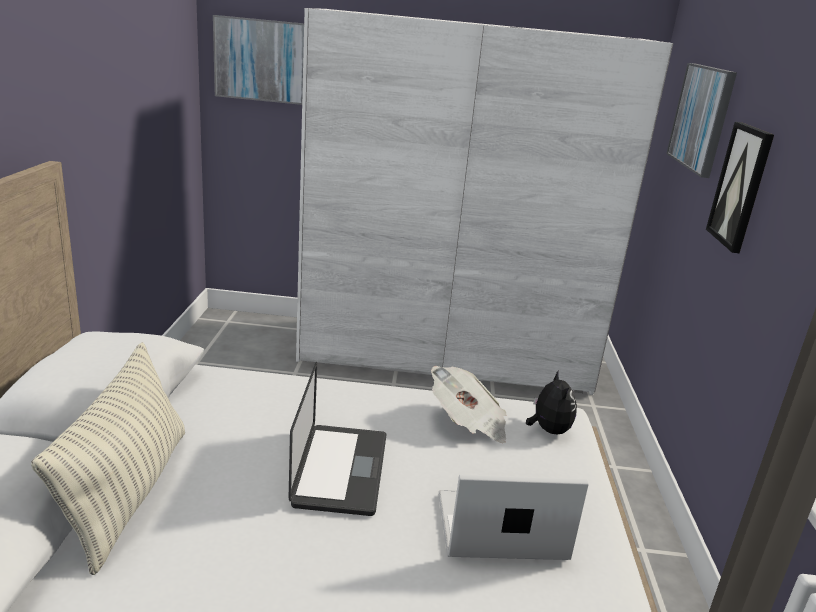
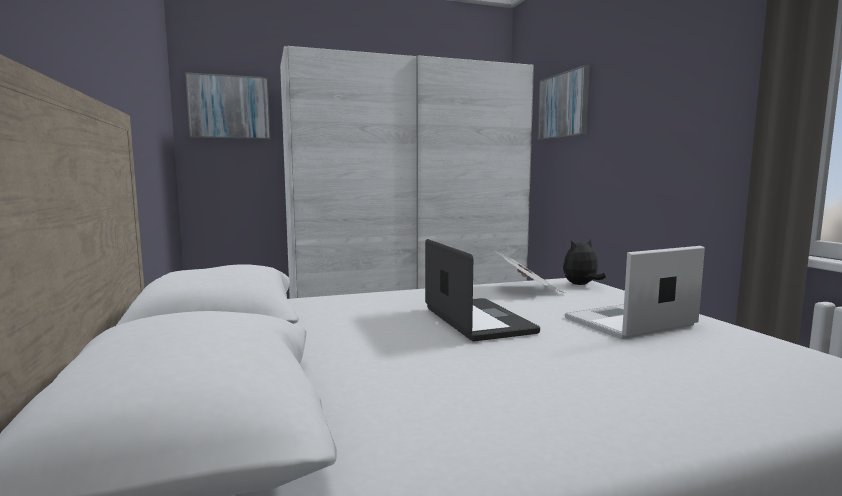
camera: 20 degrees left, 15 degrees down
pillow [31,342,185,575] -> none
plush toy [526,370,577,434] -> plush toy turned 90 degrees counterclockwise [563,238,606,285]
picture [706,122,774,253] -> none

